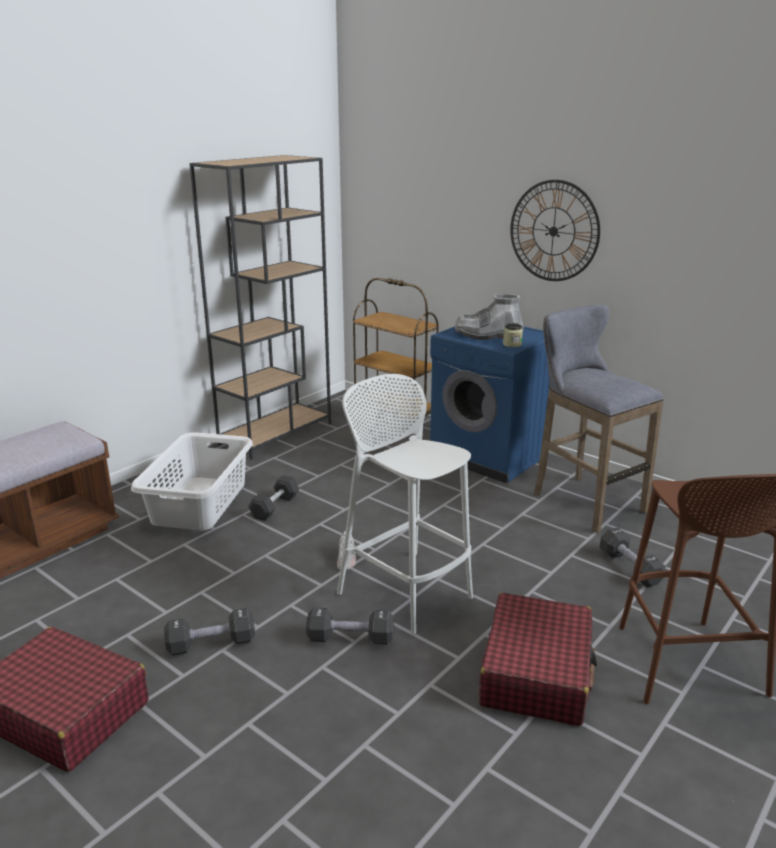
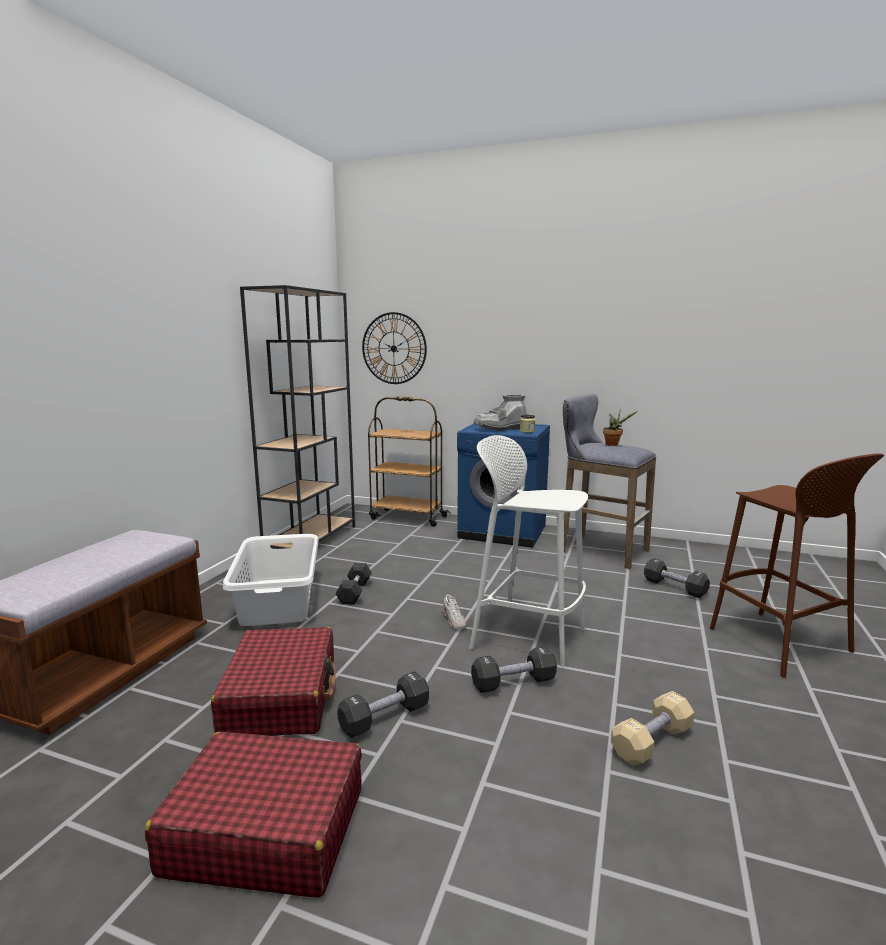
camera: 20 degrees left, 10 degrees down
red suitcase [479,593,597,726] -> red suitcase moved to [211,627,335,736]
wall clock [510,180,600,281] -> wall clock moved to [362,312,427,384]
none -> potted plant [603,409,637,446]
none -> beige dumbbell [611,691,694,766]

